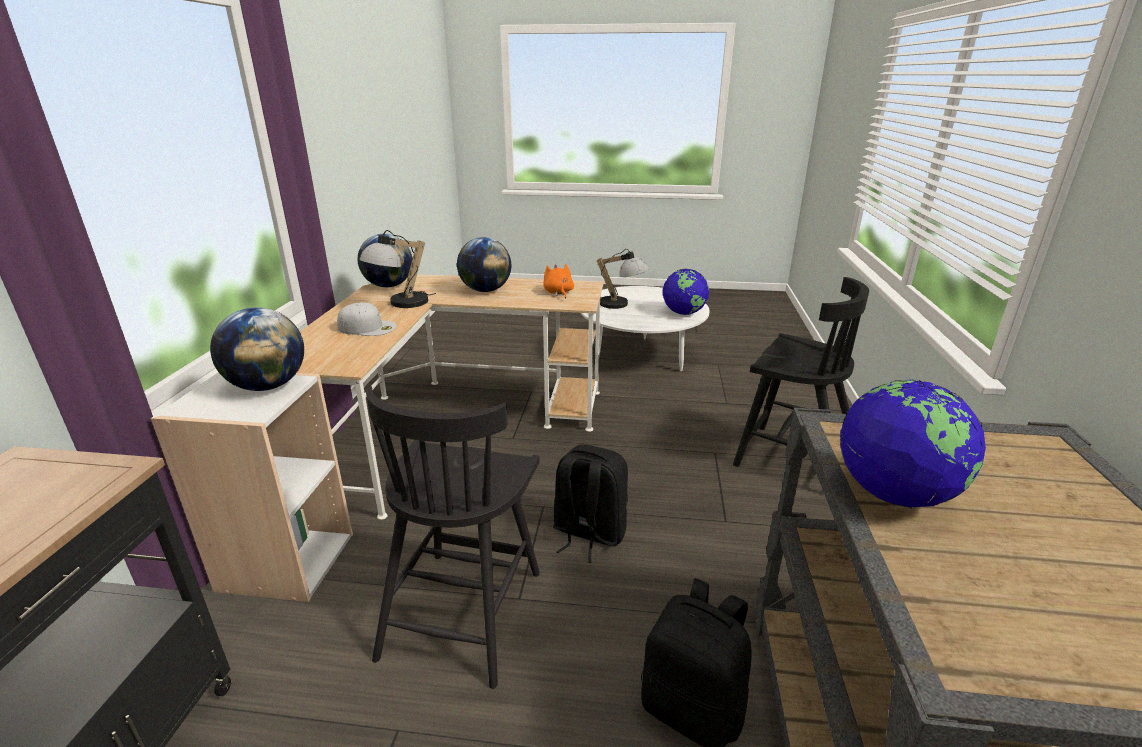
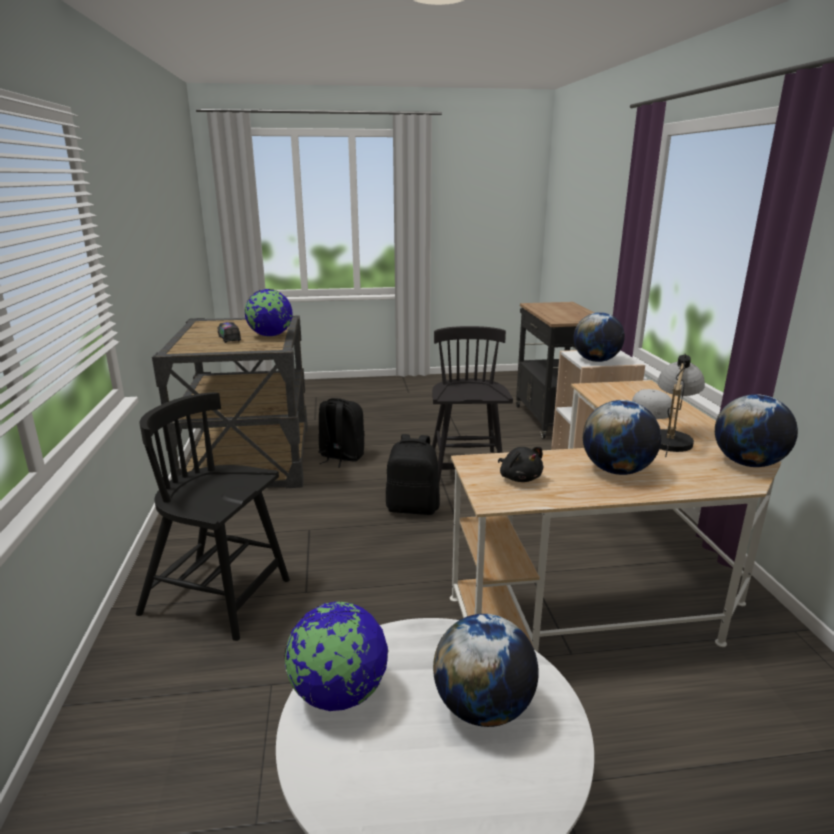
camera: 165 degrees right, 5 degrees down
orange plush toy [544,264,574,299] -> black plush toy [498,447,543,482]
table lamp [597,249,649,309] -> globe [433,614,539,727]
none -> toy truck [218,322,241,343]

